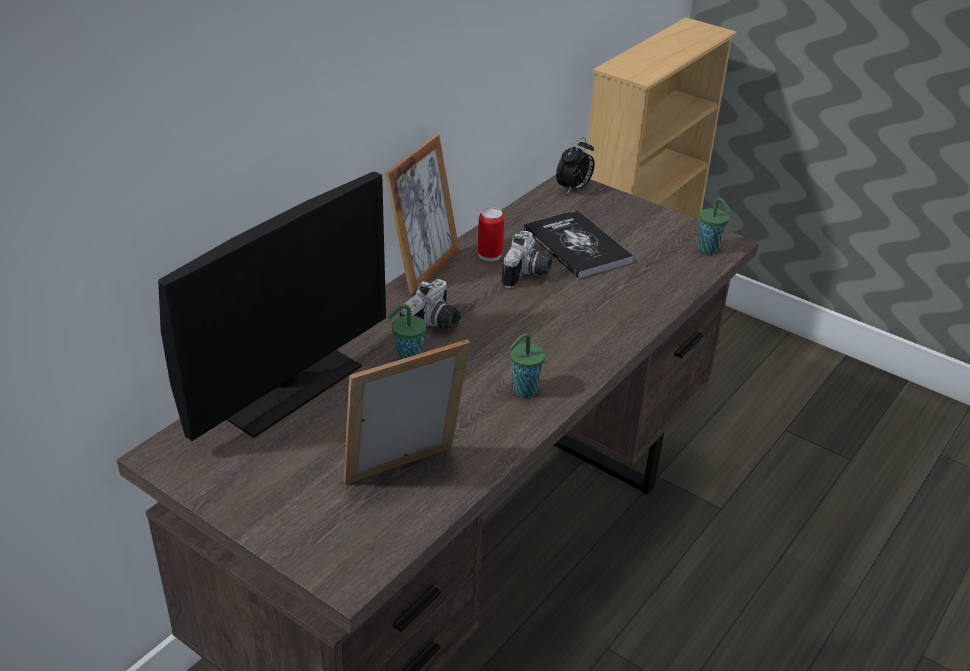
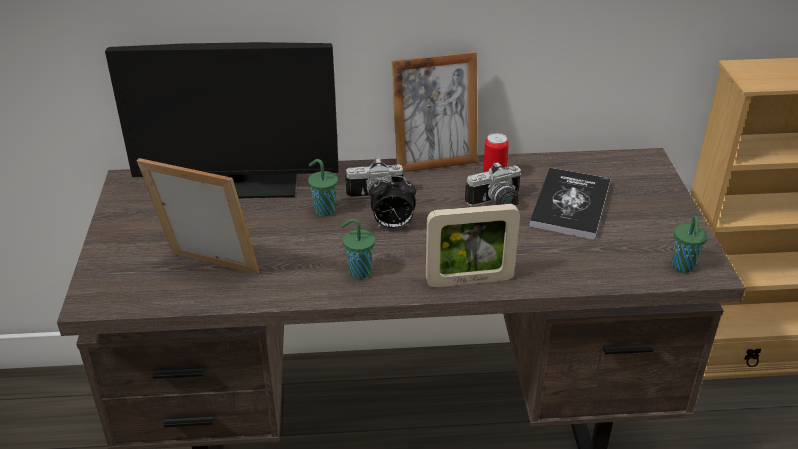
camera: 50 degrees right, 0 degrees up
alarm clock [556,137,594,195] -> alarm clock moved to [369,176,416,229]
none -> picture frame [426,204,520,287]

